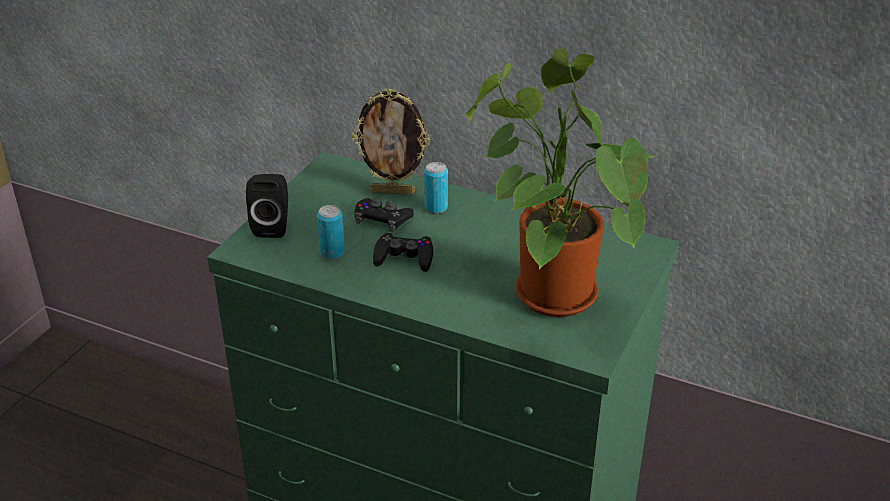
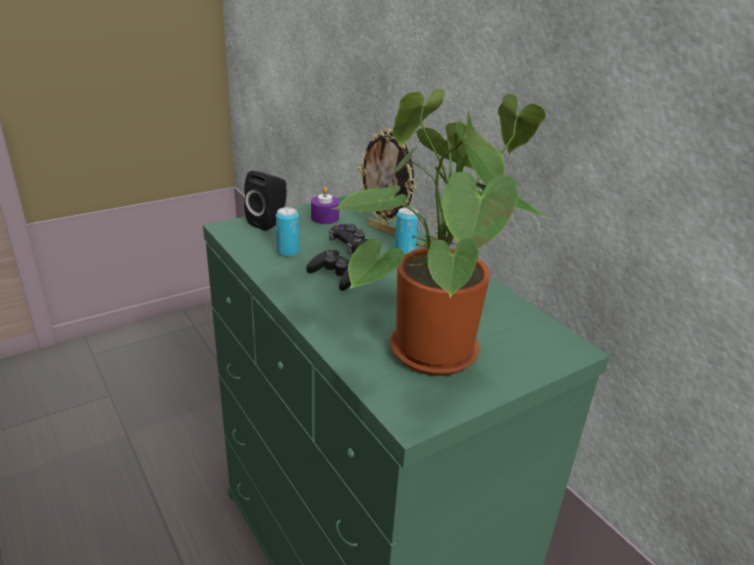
camera: 30 degrees right, 5 degrees down
none -> purple candle [311,186,339,224]

